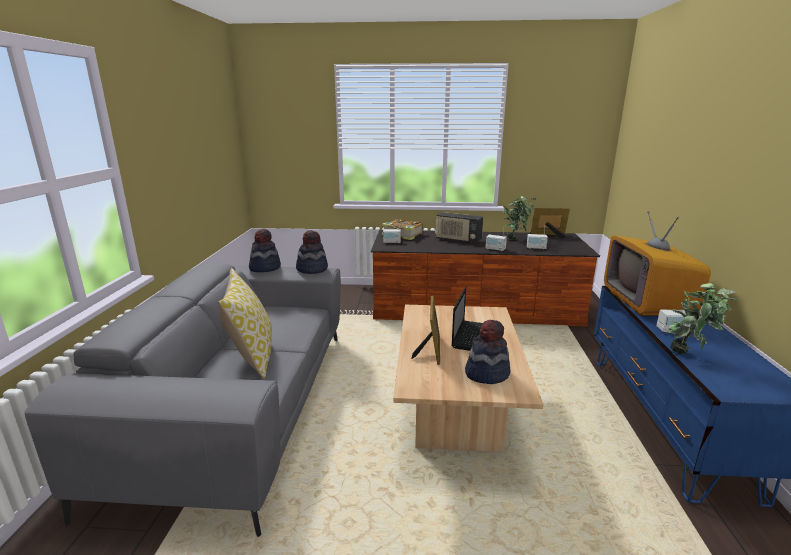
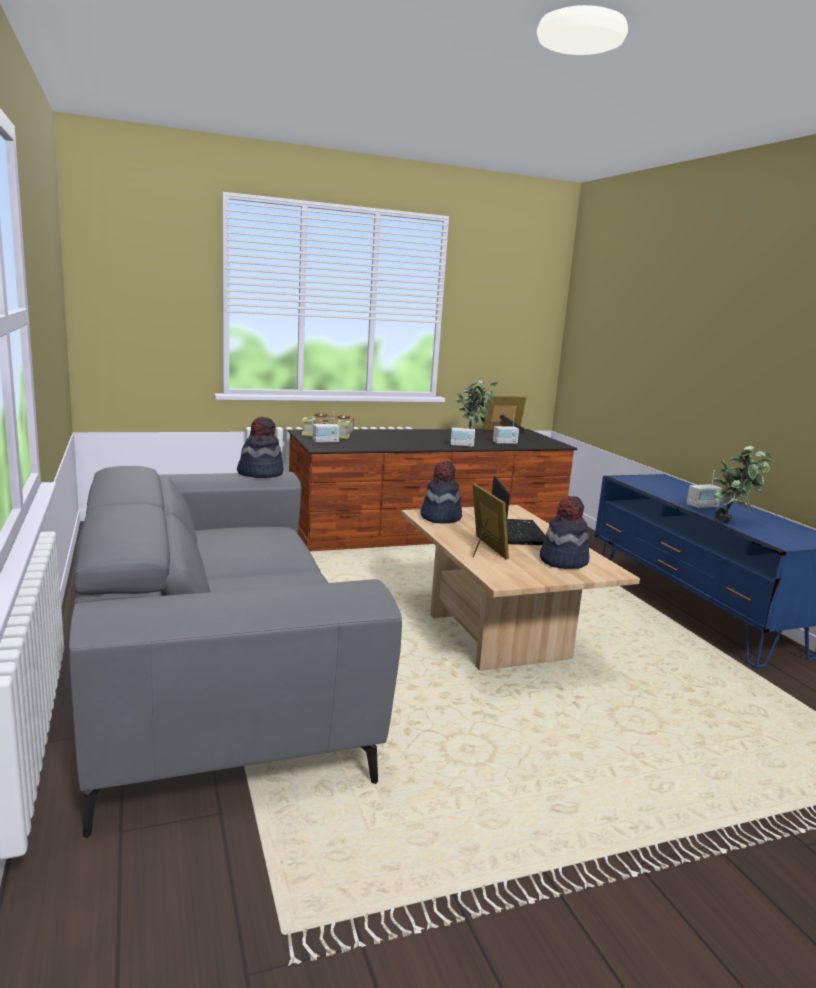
camera: 25 degrees left, 5 degrees down
pillow [218,268,272,378] -> none
hat [249,229,281,272] -> hat moved to [421,461,462,524]
radio [435,212,483,244] -> none
television [604,211,711,316] -> none

